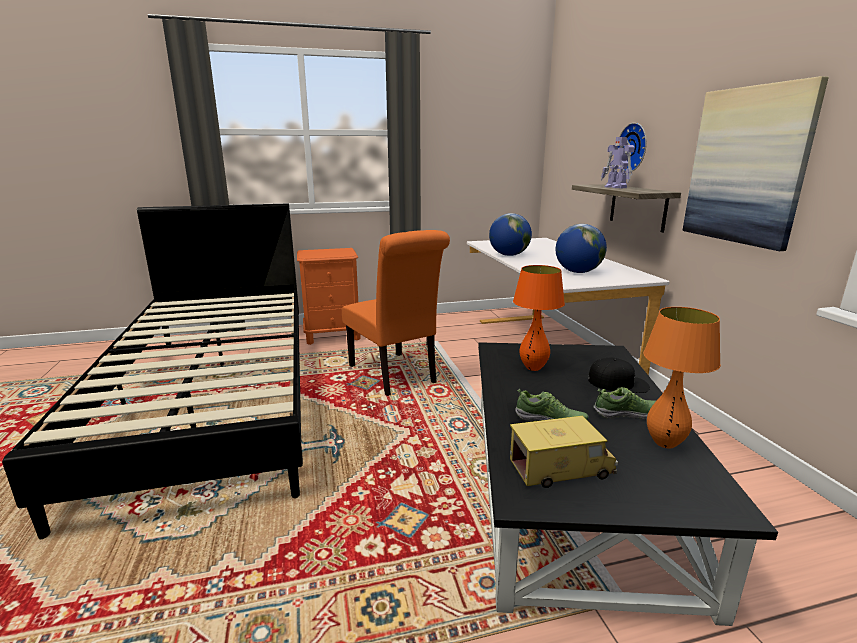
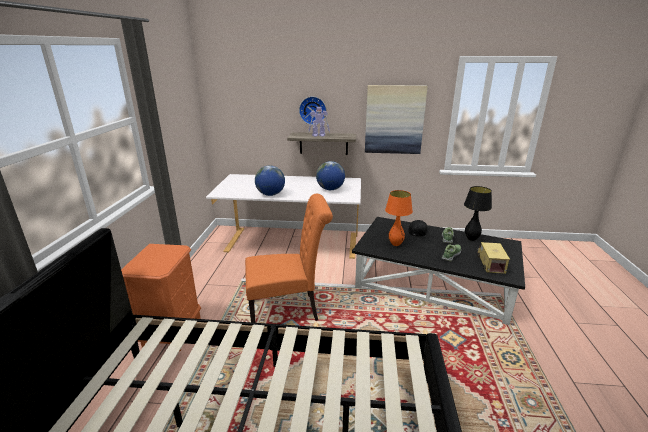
camera: 70 degrees left, 5 degrees up
orange table lamp [643,307,721,449] -> black table lamp [464,186,492,241]

